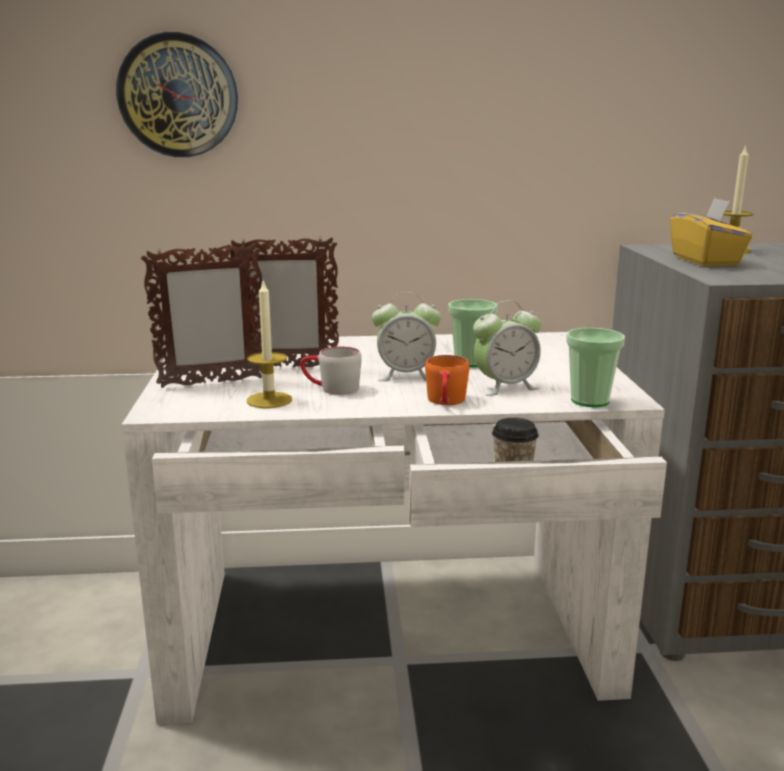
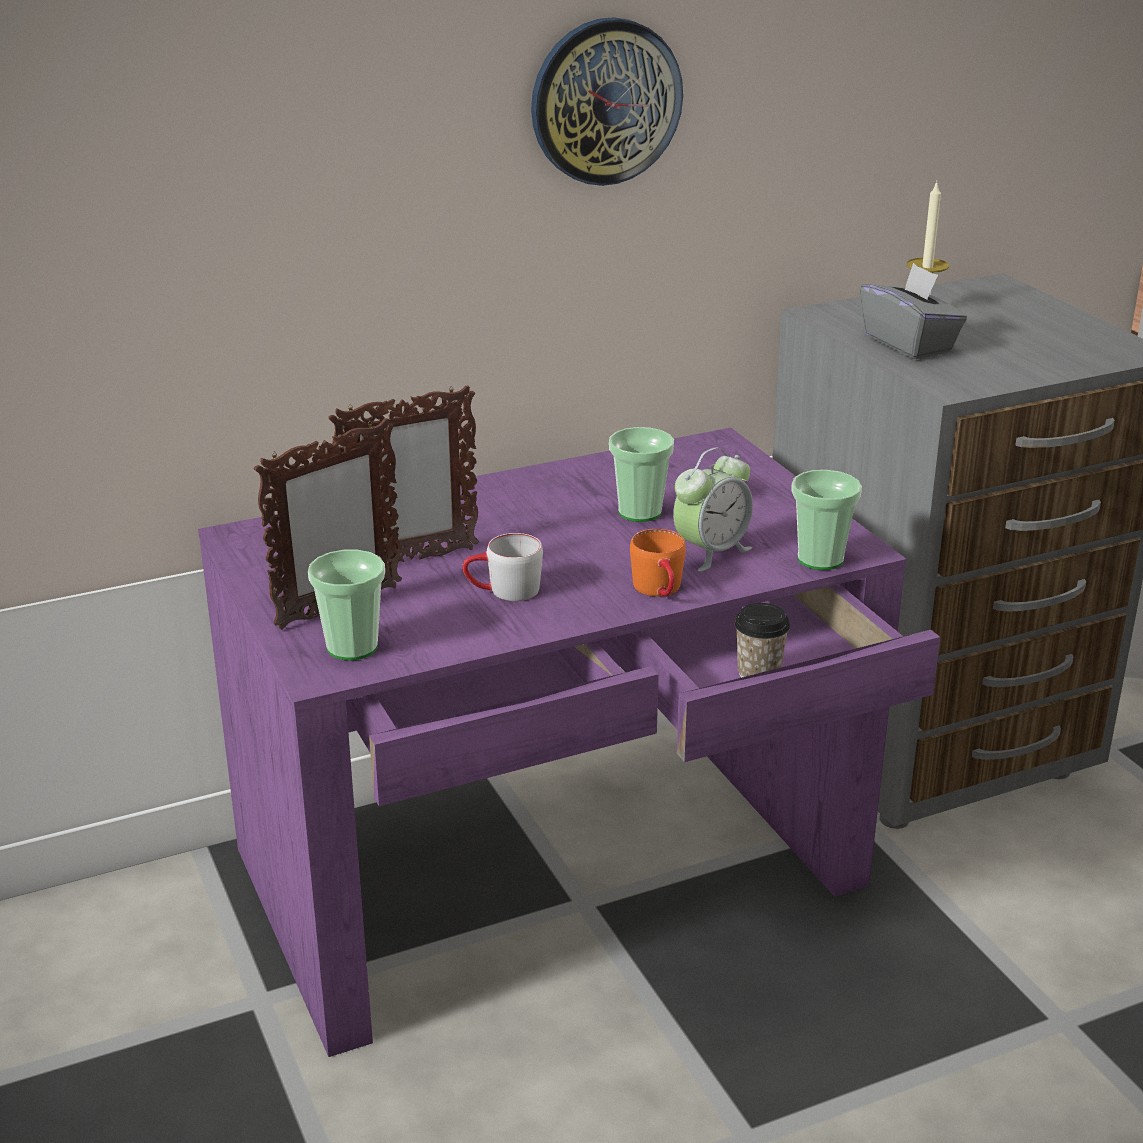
camera: 20 degrees left, 10 degrees up
wall clock [116,32,238,157] -> wall clock moved to [531,17,683,186]
white desk [121,332,667,724] -> purple desk [198,428,940,1057]
candle [247,279,292,408] -> none
alarm clock [372,292,441,381] -> none
yellow tissue box [670,198,753,266] -> grey tissue box [860,263,967,359]
none -> cup [308,550,385,660]

